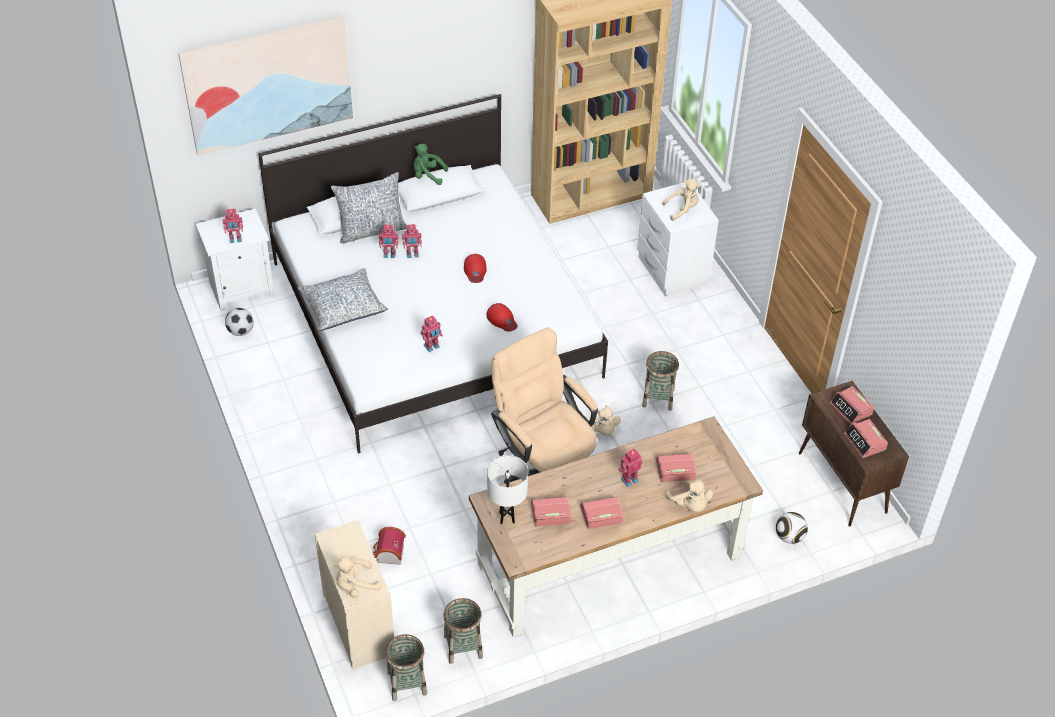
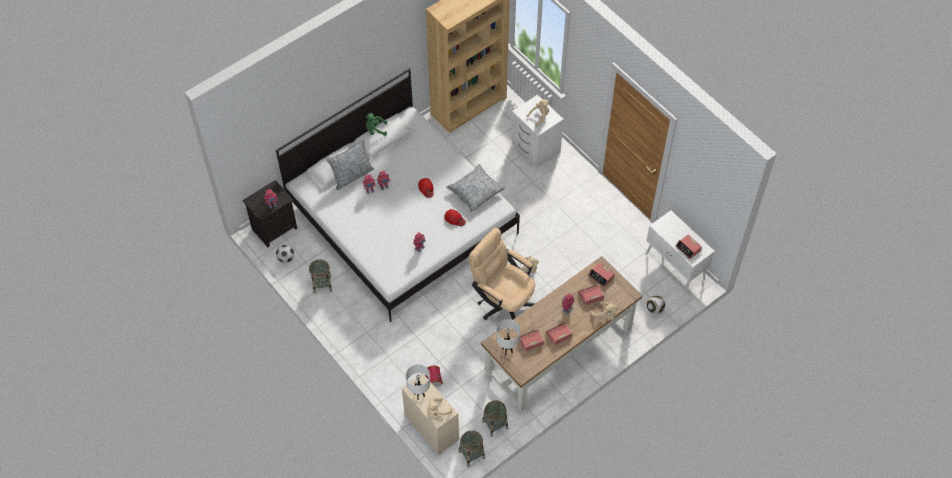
camera: 15 degrees left, 10 degrees up
picture [178,16,353,155] -> none
white nightstand [196,208,275,311] -> black nightstand [242,180,297,247]
pillow [298,268,388,331] -> pillow moved to [446,164,505,212]
basket [642,351,679,411] -> basket moved to [309,259,332,294]
brown cabinet [799,381,909,527] -> white cabinet [645,210,715,294]
alarm clock [830,386,874,424] -> alarm clock moved to [588,262,615,287]
none -> white table lamp [406,364,430,400]

